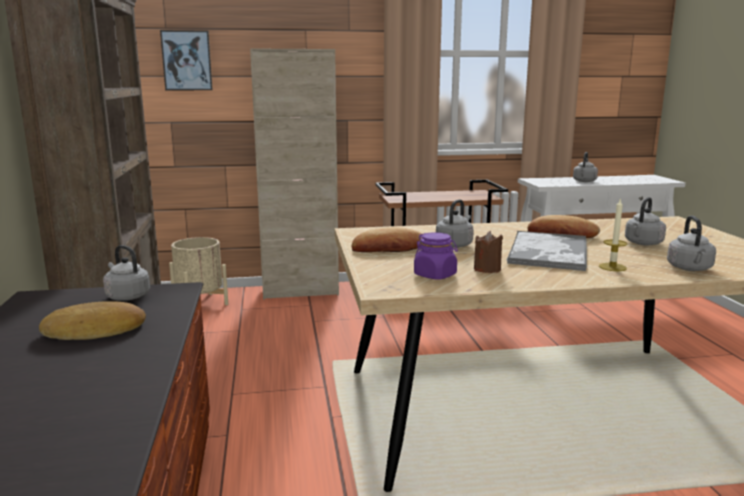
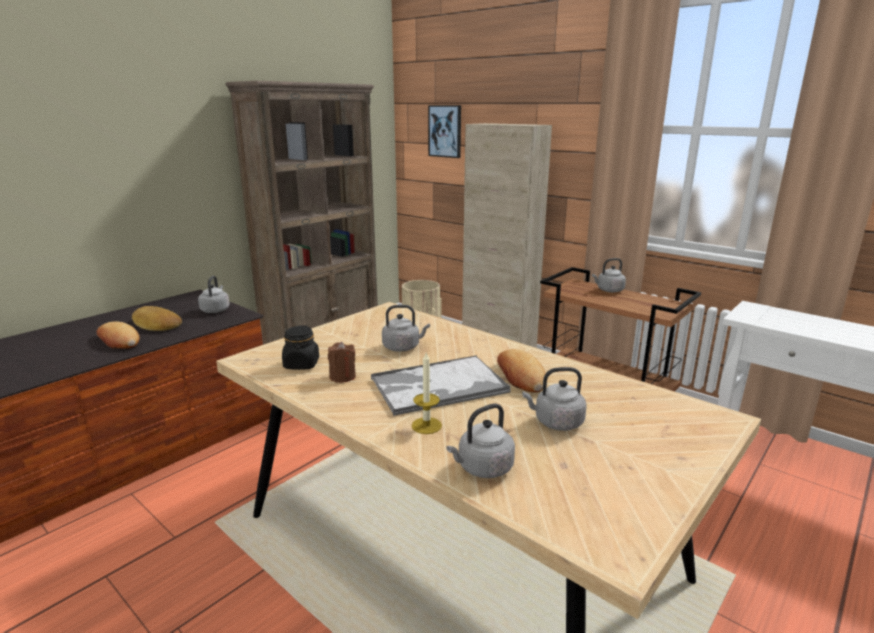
camera: 50 degrees right, 5 degrees up
bread [352,227,422,252] -> bread moved to [97,321,140,349]
purple jar [414,232,458,280] -> black jar [282,325,319,370]
grey kettle [573,152,598,182] -> grey kettle moved to [592,258,626,292]

